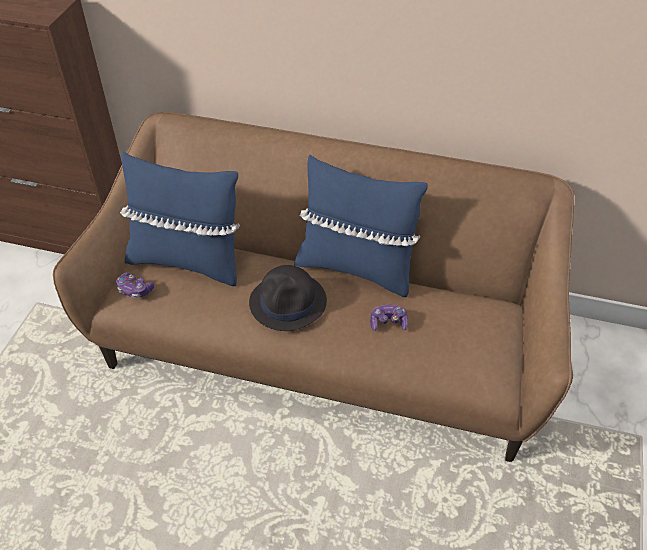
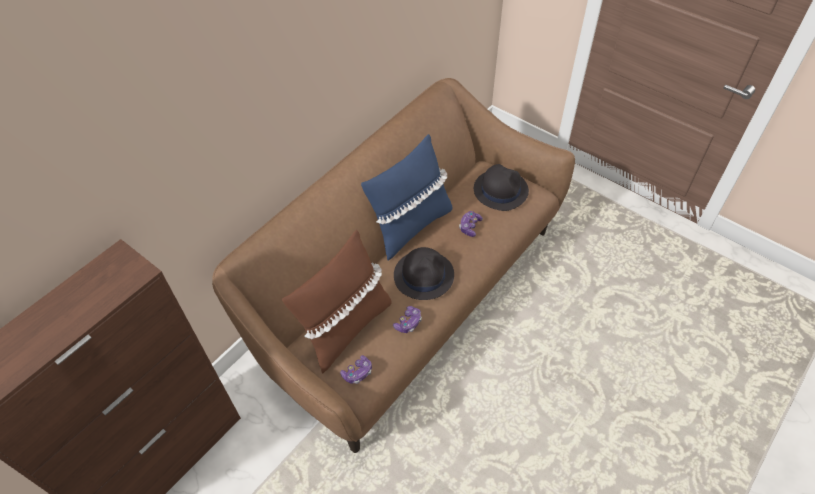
camera: 65 degrees left, 5 degrees up
blue pillow [120,152,240,286] -> brown pillow [282,230,392,374]
none -> game controller [393,306,422,333]
none -> black hat [474,164,529,211]

